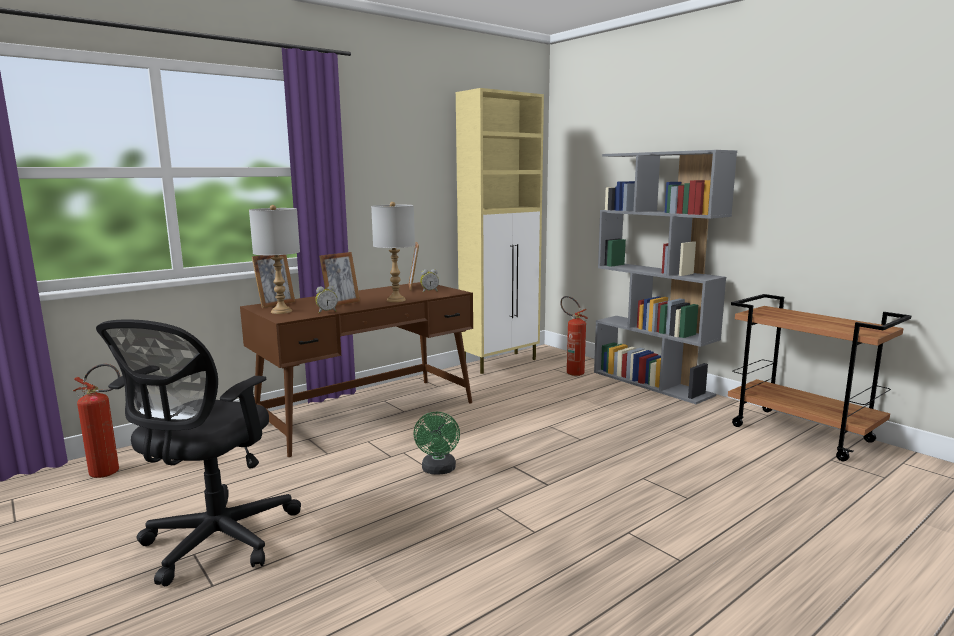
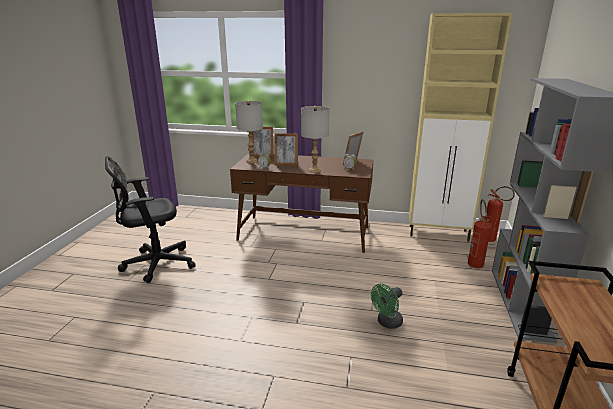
camera: 50 degrees right, 10 degrees up
fire extinguisher [73,364,120,478] -> fire extinguisher moved to [486,186,515,242]
green fan [414,412,460,475] -> green fan moved to [371,284,403,329]

